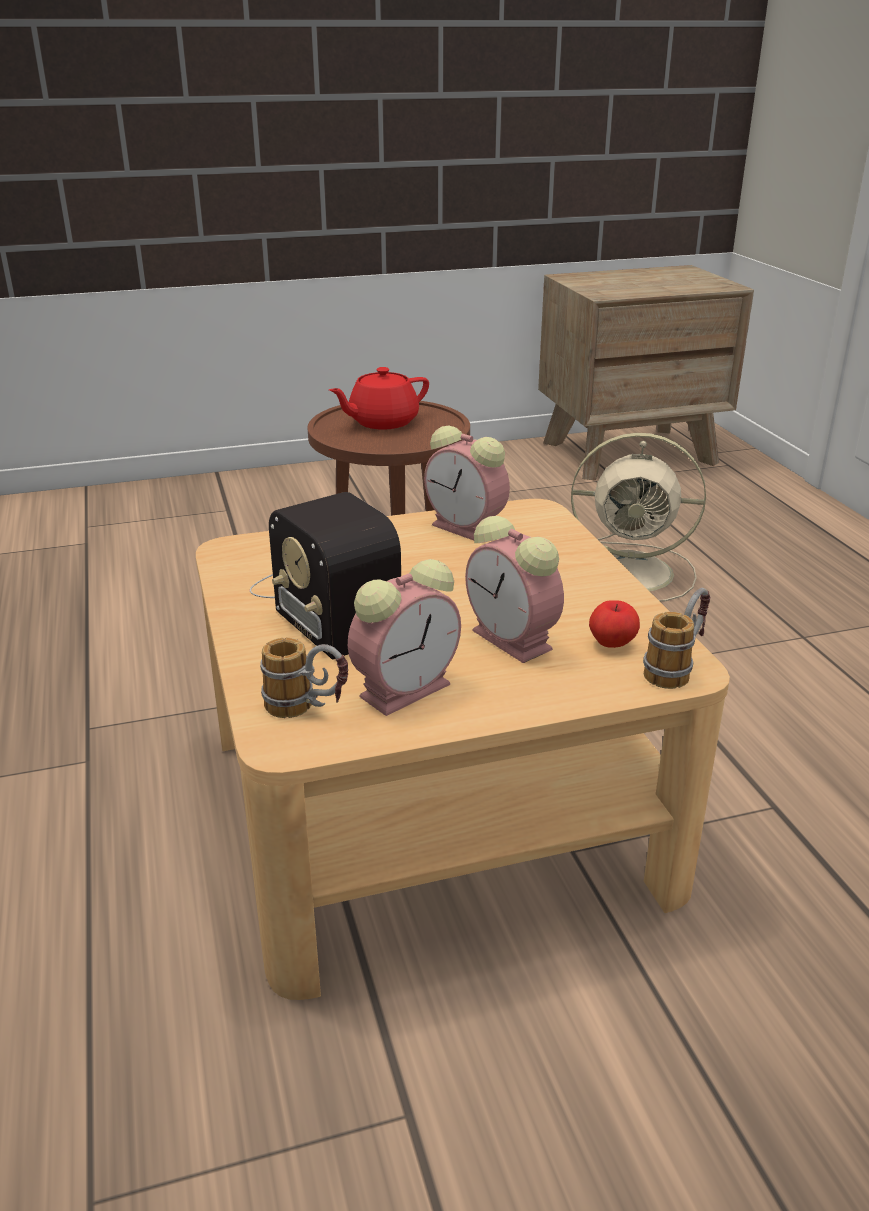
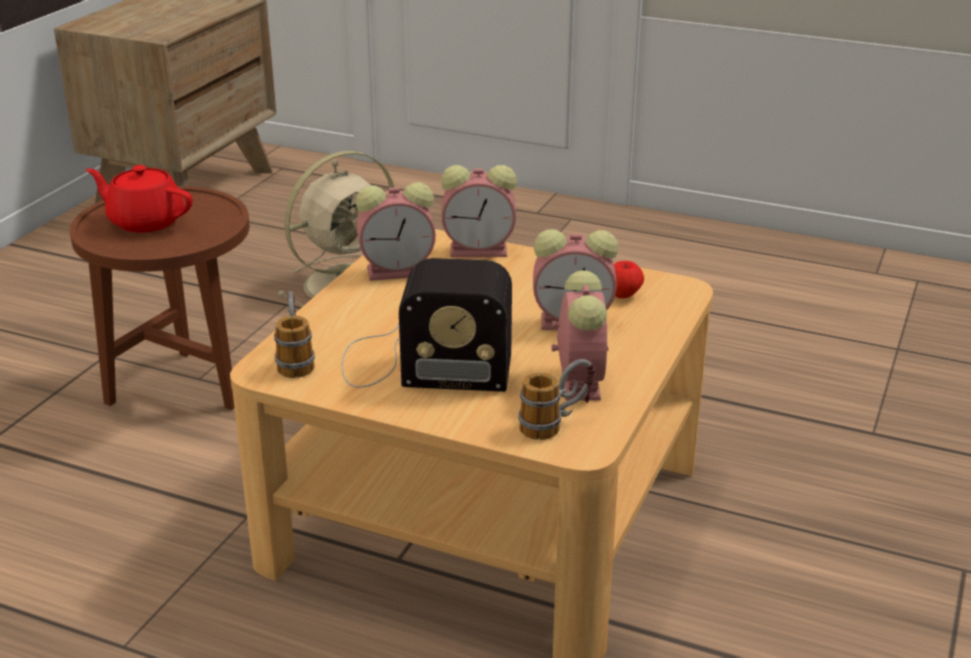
camera: 50 degrees left, 0 degrees up
red teapot [329,367,429,430] -> red teapot turned 105 degrees clockwise [86,165,193,233]
mug [643,588,711,689] -> mug moved to [274,291,315,378]
none -> alarm clock [441,165,517,257]

